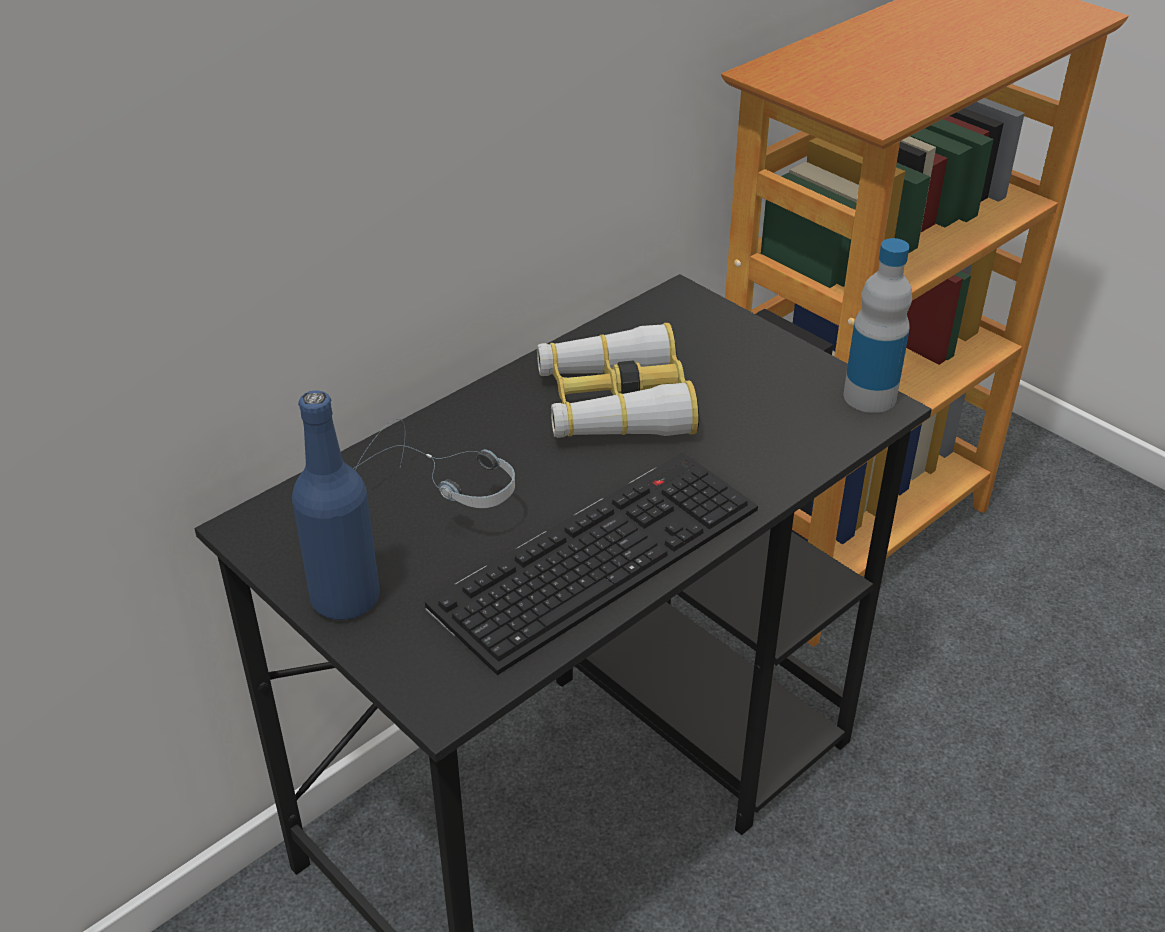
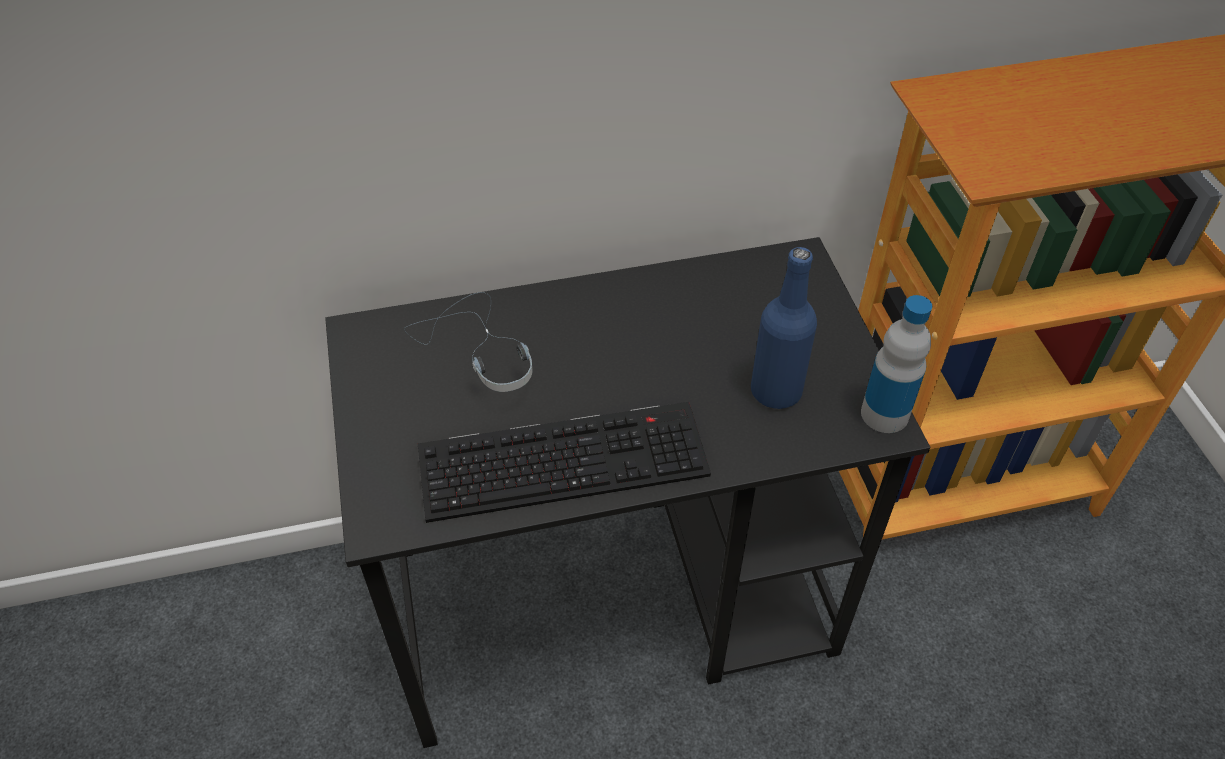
camera: 30 degrees right, 10 degrees up
blue bottle [292,390,380,620] -> blue bottle moved to [751,247,817,409]
binoculars [537,323,699,438] -> none

